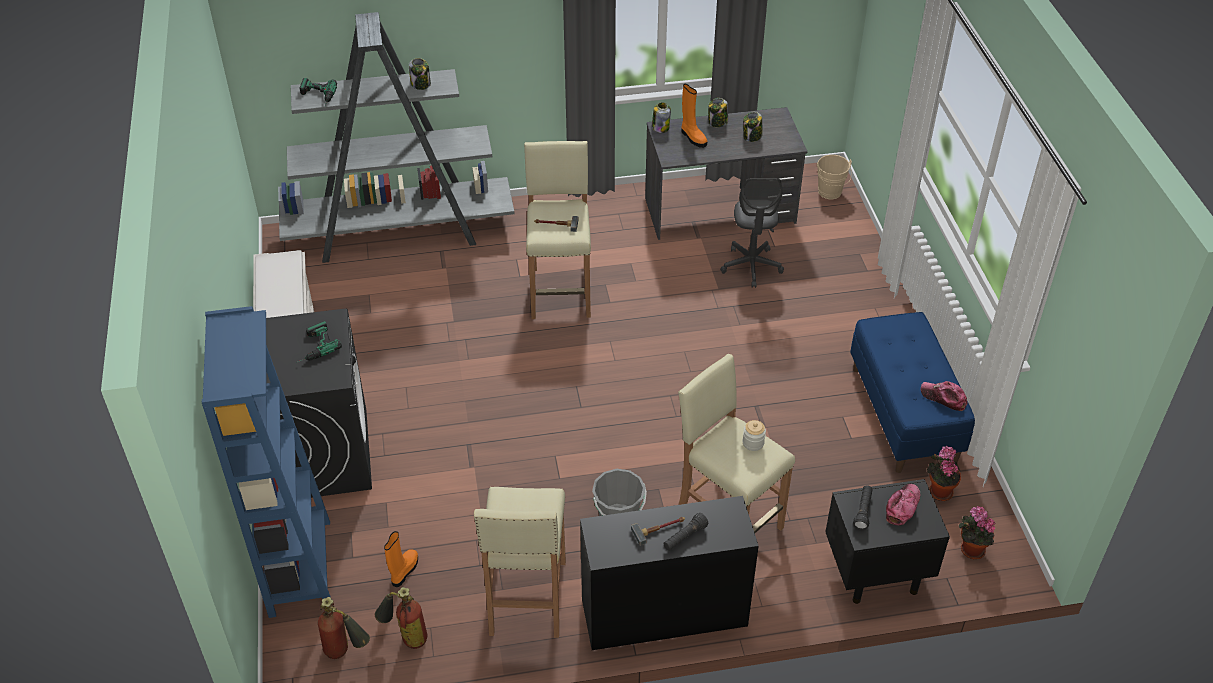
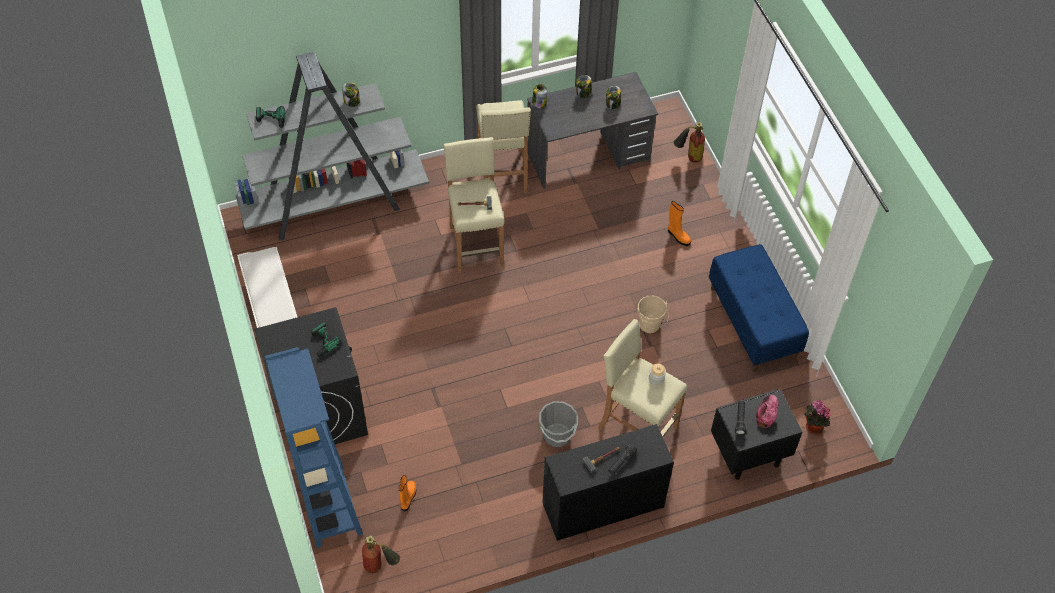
camera: 10 degrees left, 10 degrees up
fire extinguisher [375,587,428,649] -> fire extinguisher moved to [674,122,705,163]
beige stool [474,487,566,638] -> beige stool moved to [476,100,531,193]
orange boot [681,84,707,148] -> orange boot moved to [668,201,691,246]
grey office chair [720,178,784,288] -> none
beige bucket [817,155,852,199] -> beige bucket moved to [637,295,668,333]
cap [921,381,968,411] -> none
potted plant [927,446,961,501] -> none

